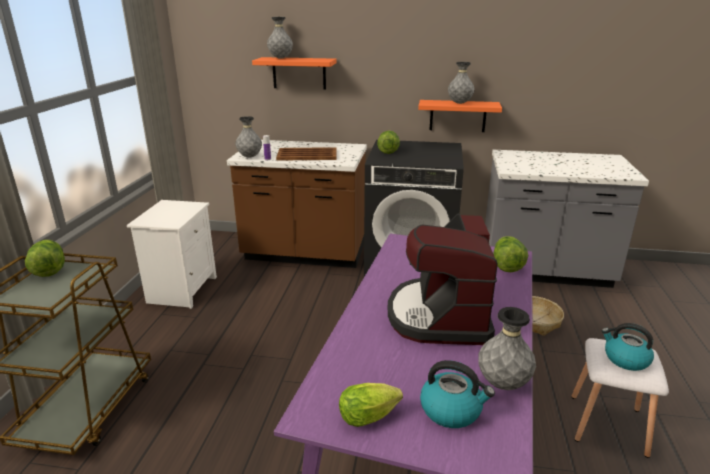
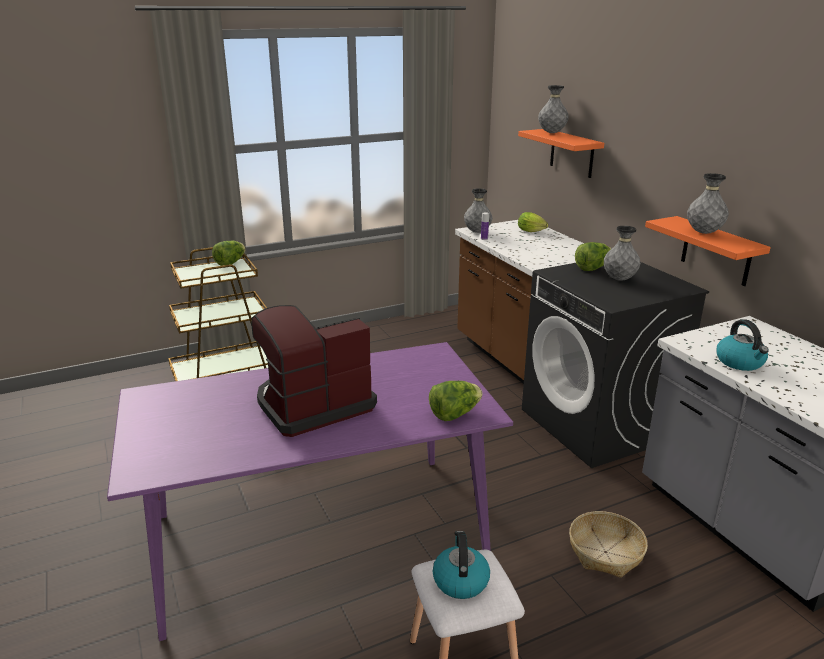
camera: 55 degrees right, 0 degrees up
white nightstand [127,200,217,309] -> none
brown tray [276,147,337,161] -> none
lettuce [339,383,403,427] -> lettuce moved to [518,212,548,232]
kettle [420,360,495,428] -> kettle moved to [716,319,769,371]
grey vase [479,307,536,390] -> grey vase moved to [604,226,641,281]

